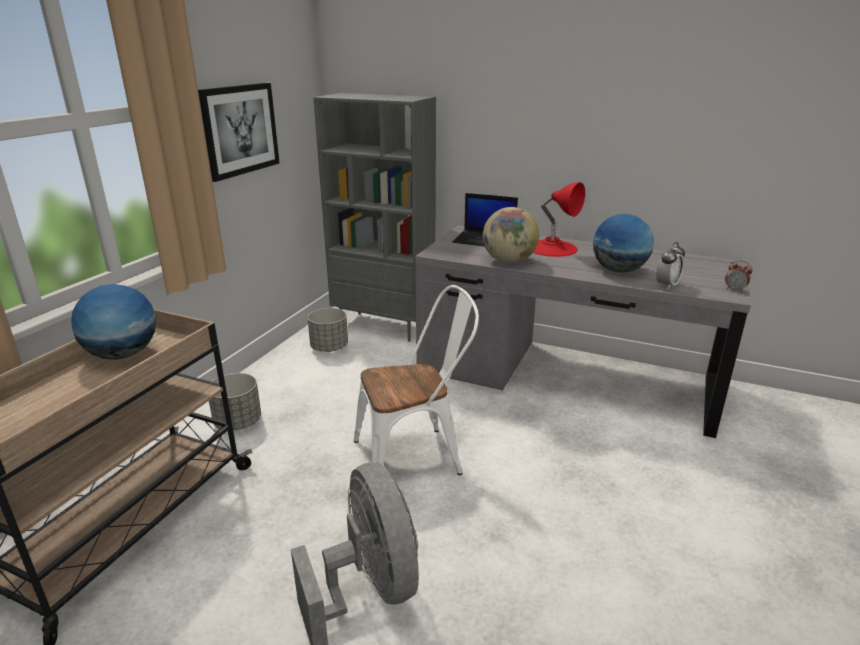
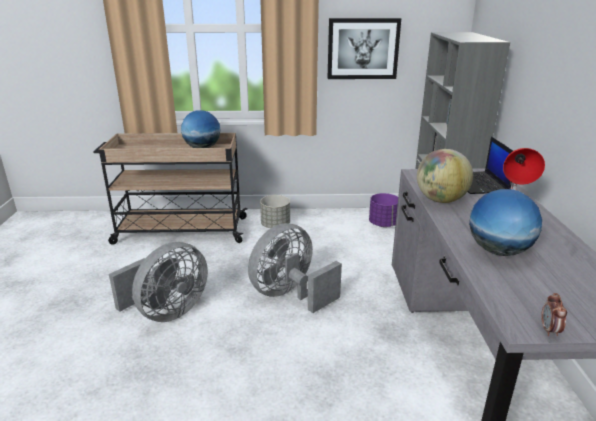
camera: 65 degrees right, 0 degrees up
grey planter [307,308,348,352] -> purple planter [369,193,398,227]
white chair [354,285,479,499] -> grey fan [248,223,342,313]
alarm clock [656,242,685,289] -> none

